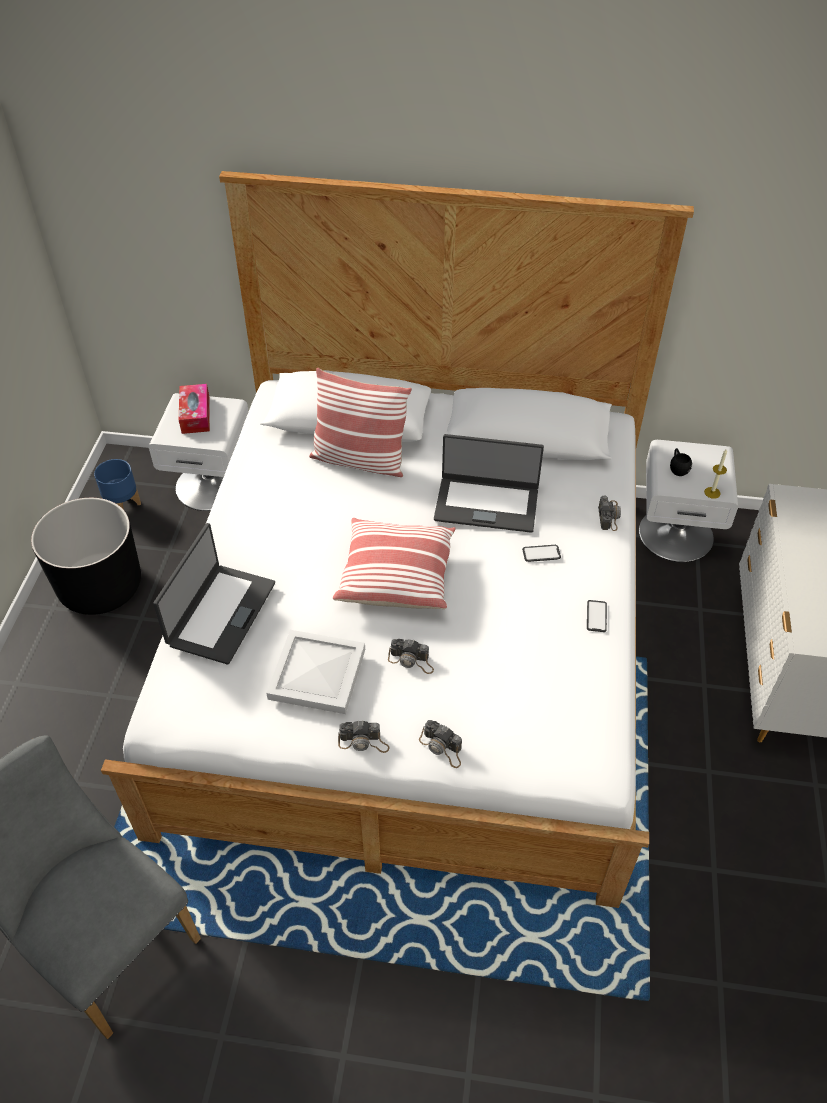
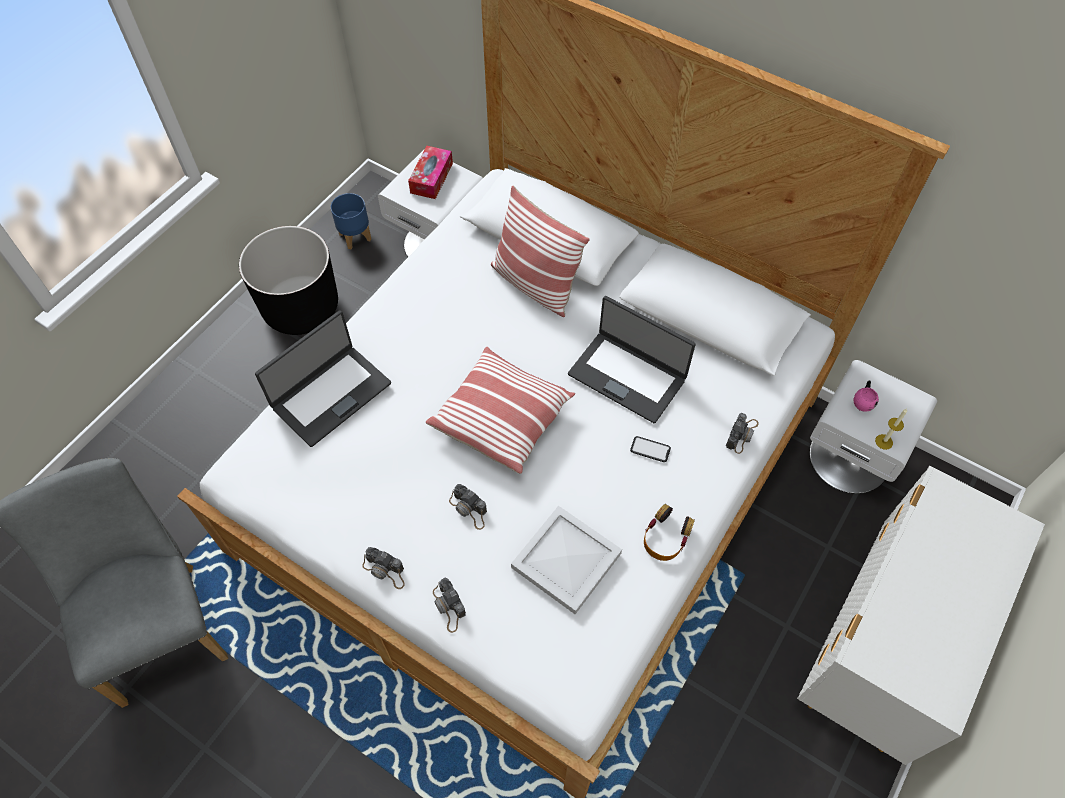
camera: 25 degrees right, 10 degrees up
white tray [266,630,365,714] -> white tray moved to [511,506,622,614]
phone [587,600,607,632] -> headphones [644,504,695,561]
black mug [670,448,692,476] -> pink mug [854,380,879,412]

